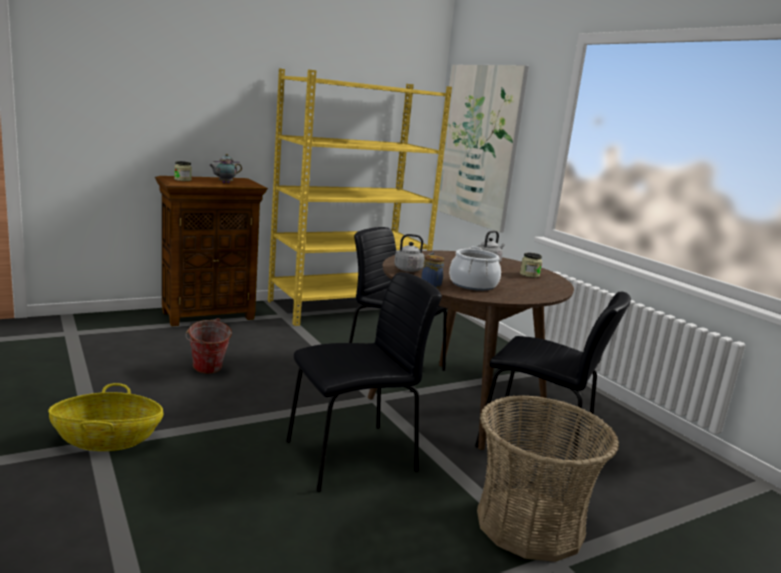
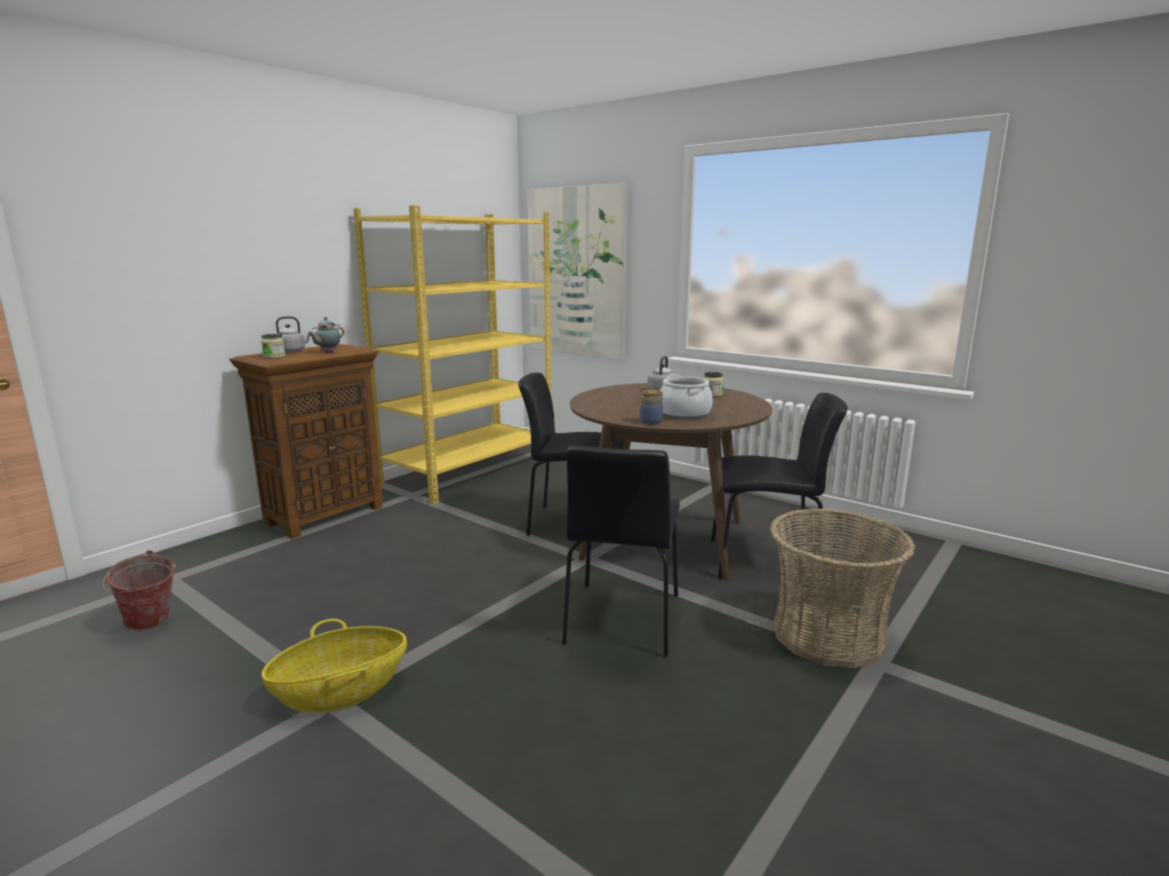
camera: 20 degrees left, 0 degrees up
bucket [186,318,232,374] -> bucket moved to [102,550,176,630]
black chair [286,272,442,492] -> black chair turned 150 degrees clockwise [562,445,680,657]
grey kettle [394,234,434,272] -> grey kettle moved to [276,316,313,353]

